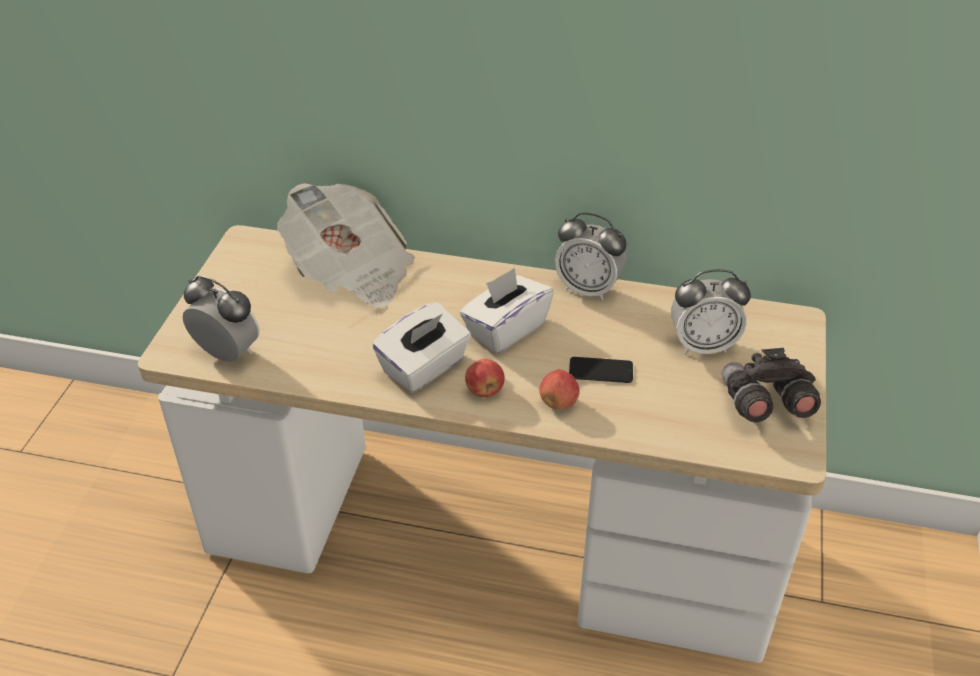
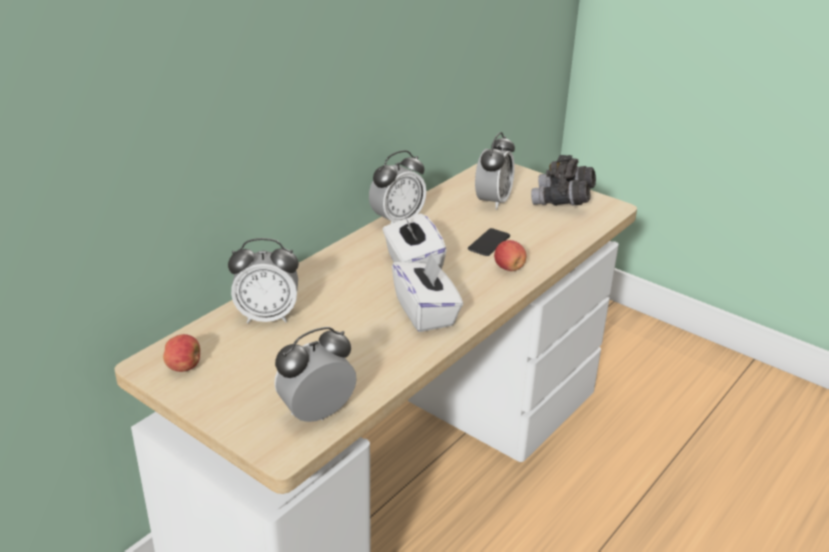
camera: 65 degrees left, 10 degrees down
newspaper [277,183,415,308] -> alarm clock [228,238,299,323]
apple [465,359,505,397] -> apple moved to [163,334,200,372]

